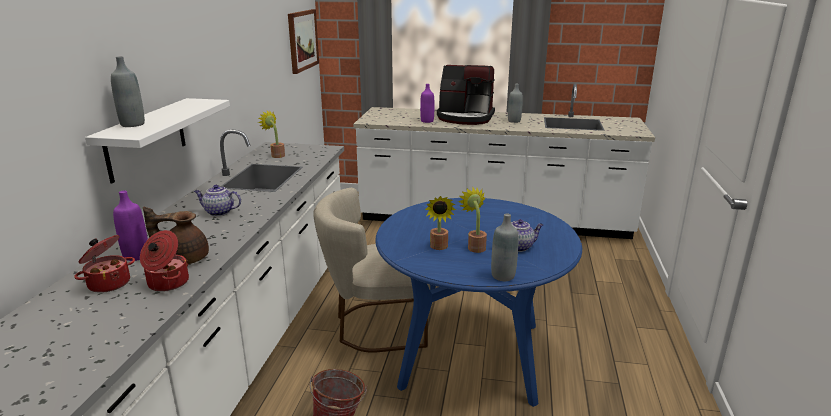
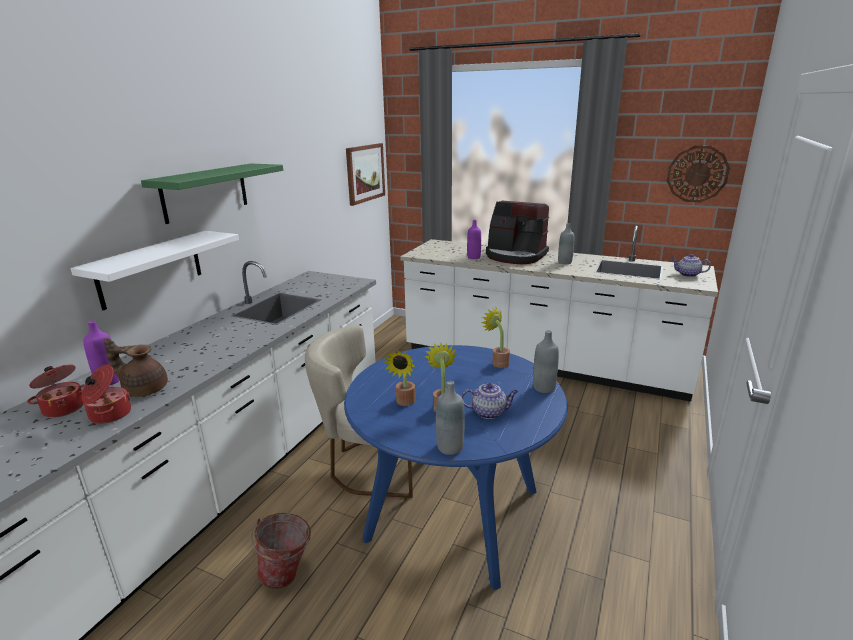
camera: 15 degrees right, 0 degrees up
grey bottle [111,56,145,127] -> grey bottle moved to [533,330,559,393]
teapot [194,185,241,216] -> teapot moved to [672,254,711,277]
potted plant [258,110,285,158] -> potted plant moved to [481,308,510,368]
none -> green shelf [141,163,283,224]
none -> wall clock [667,146,730,203]

